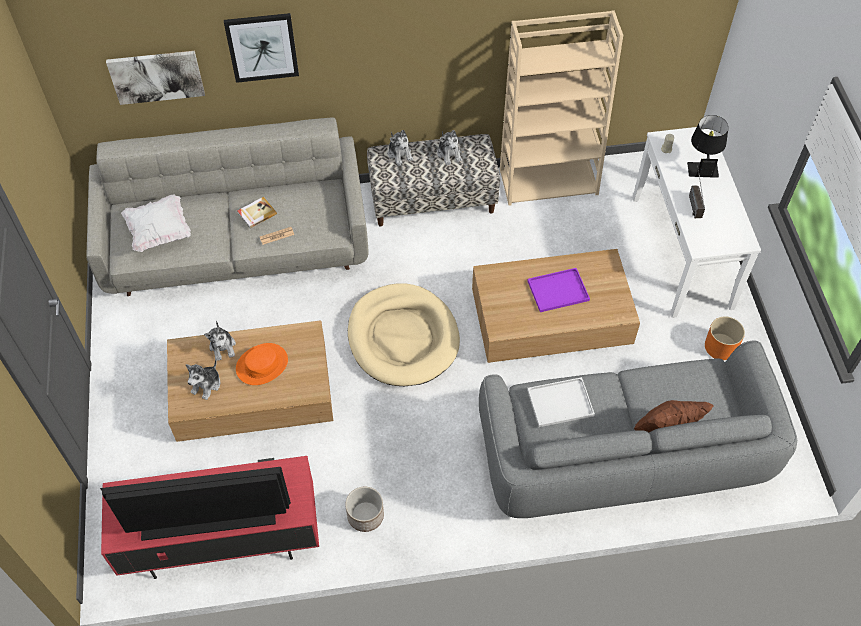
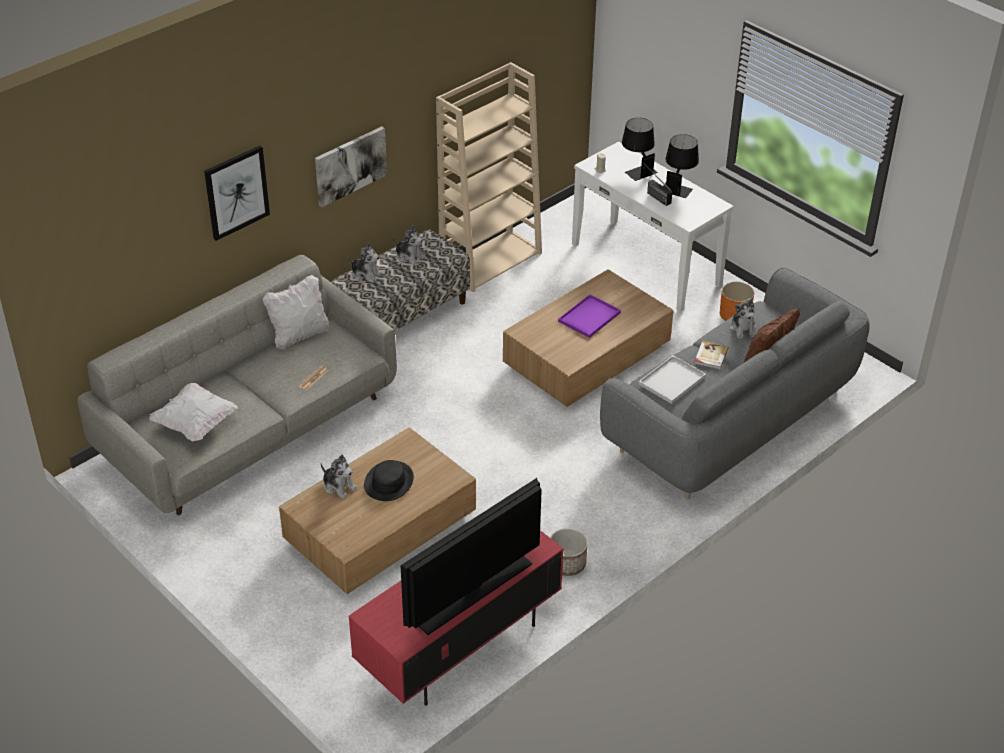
camera: 35 degrees left, 15 degrees down
picture [106,51,205,105] -> picture moved to [315,126,387,207]
plush toy [186,359,220,400] -> plush toy moved to [730,299,756,339]
orange hat [236,343,288,385] -> black hat [364,460,414,501]
book [238,197,277,229] -> book moved to [694,340,728,370]
beige dog bed [348,284,460,386] -> none
none -> white pillow [263,275,329,349]
none -> black table lamp [663,134,699,198]

